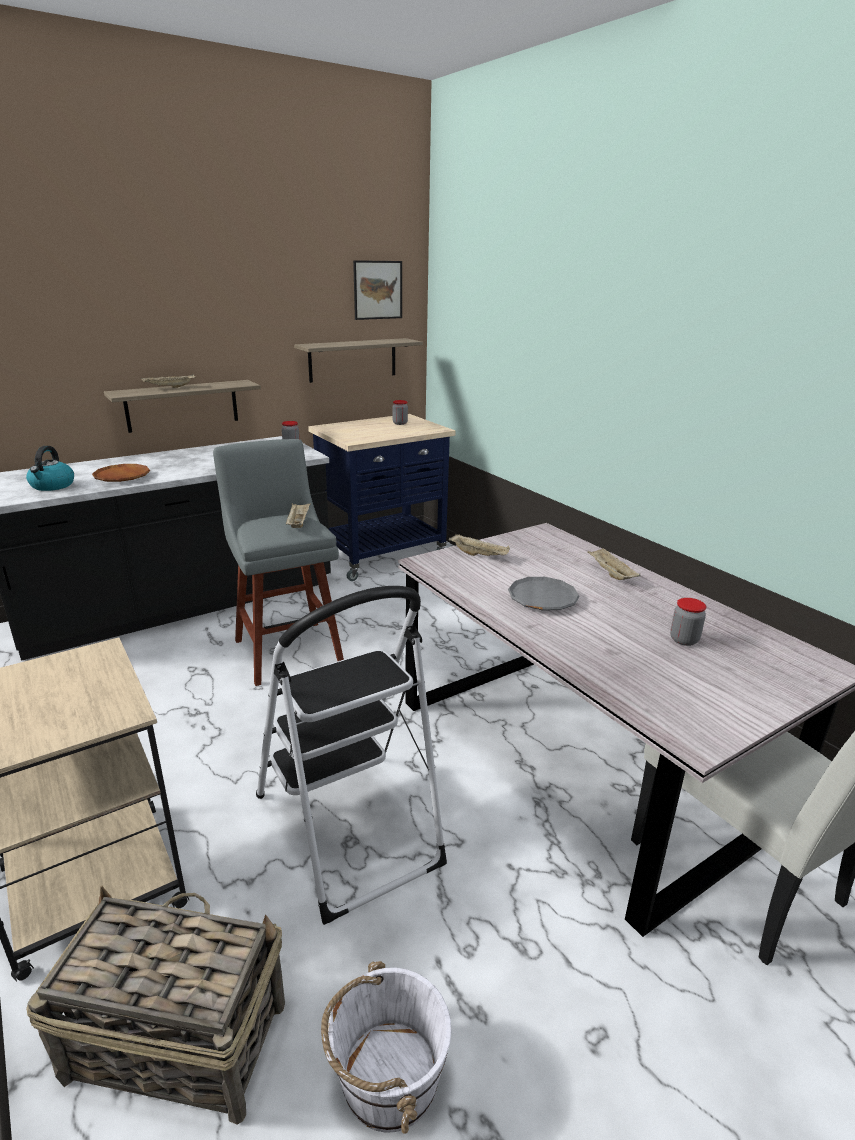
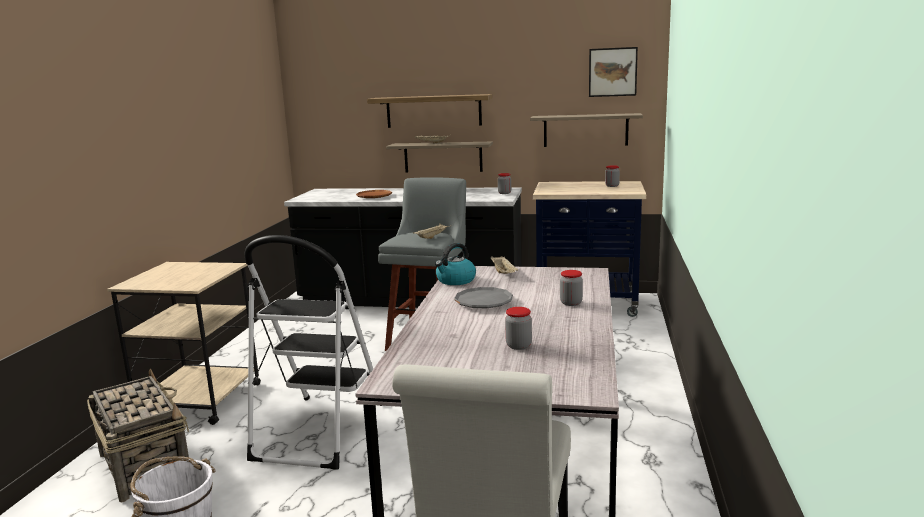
camera: 45 degrees right, 10 degrees down
kettle [26,446,74,491] -> kettle moved to [435,243,476,285]
beige tray [587,548,641,580] -> jar [560,270,583,306]
none -> shelf [367,94,492,128]

